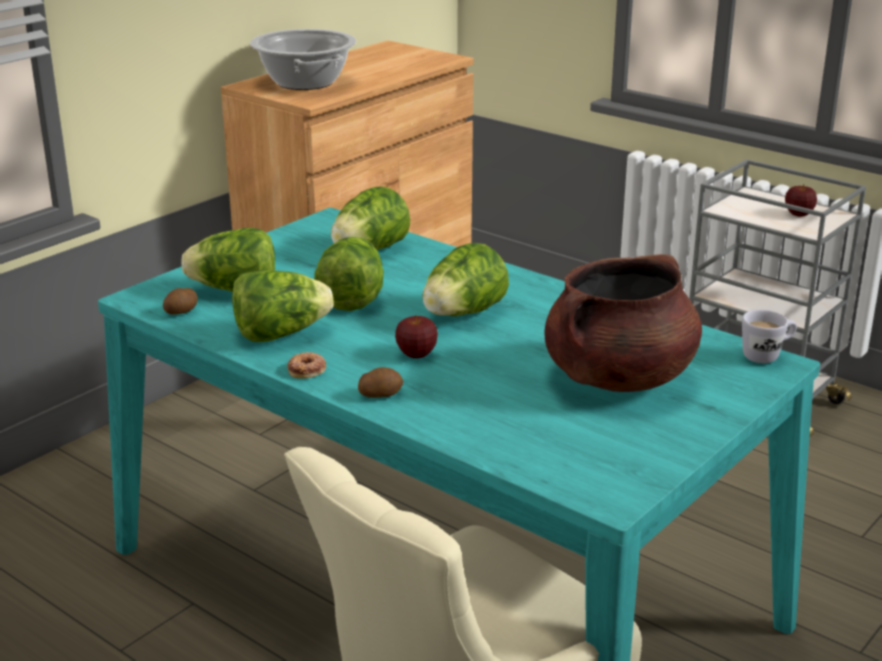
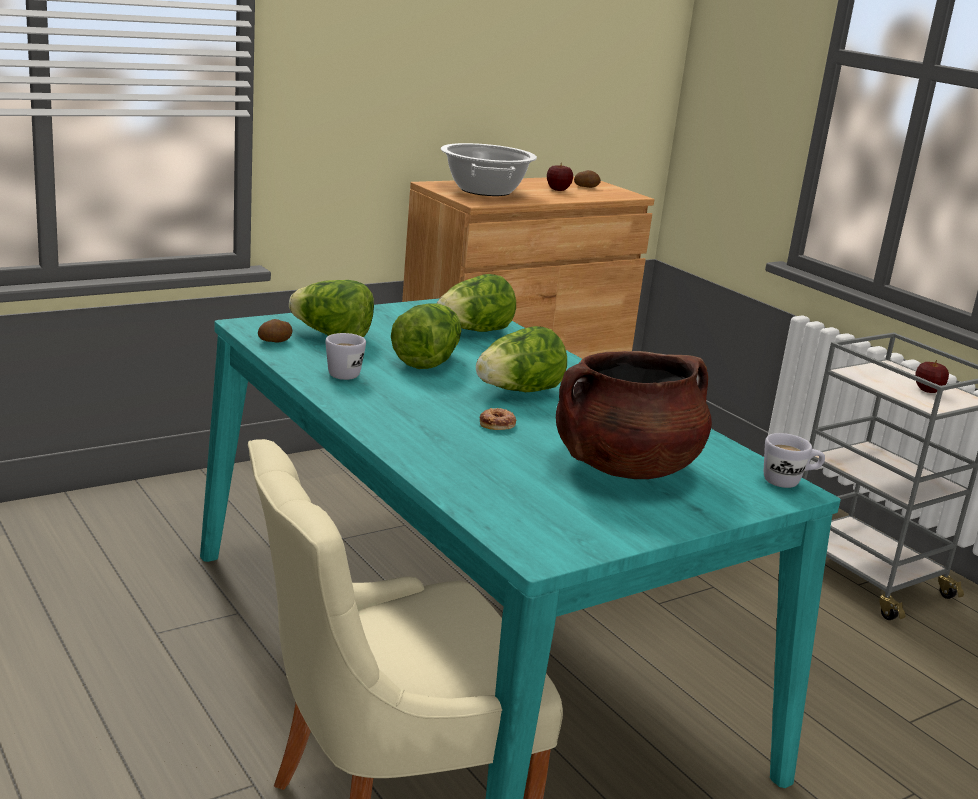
camera: 15 degrees right, 5 degrees down
lettuce [232,270,334,342] -> white mug [326,333,366,380]
donut [287,352,326,379] -> donut moved to [480,408,516,430]
potato [358,367,404,398] -> potato moved to [574,170,601,188]
apple [395,315,438,358] -> apple moved to [547,162,573,191]

